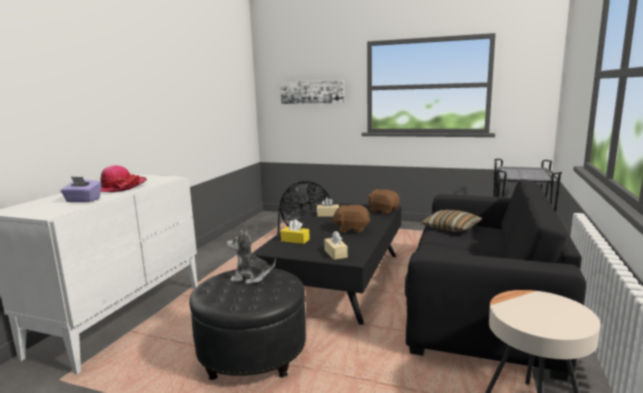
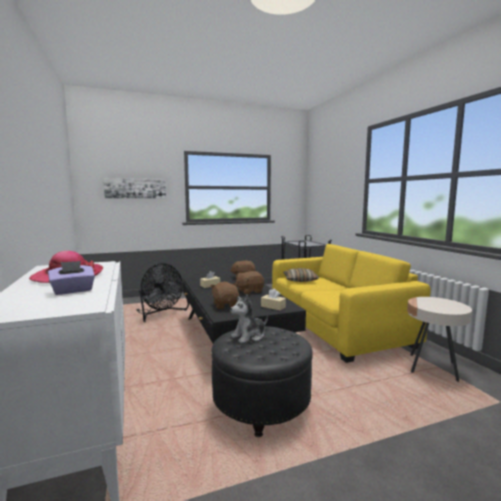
camera: 40 degrees left, 5 degrees down
yellow tissue box [281,219,310,244] -> brown plush toy [210,282,239,309]
black sofa [405,179,586,381] -> yellow sofa [272,244,431,363]

